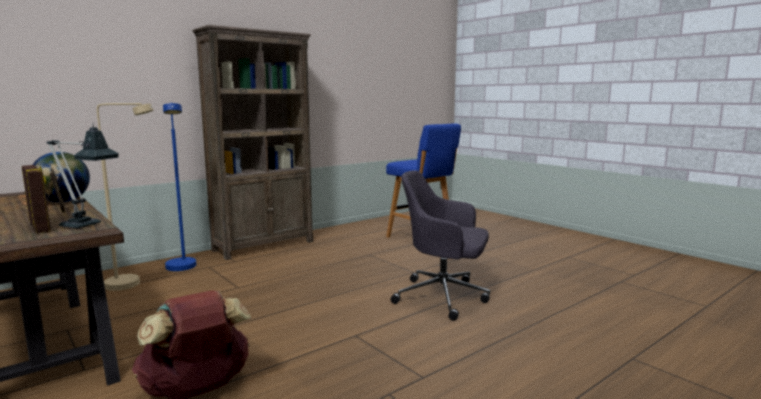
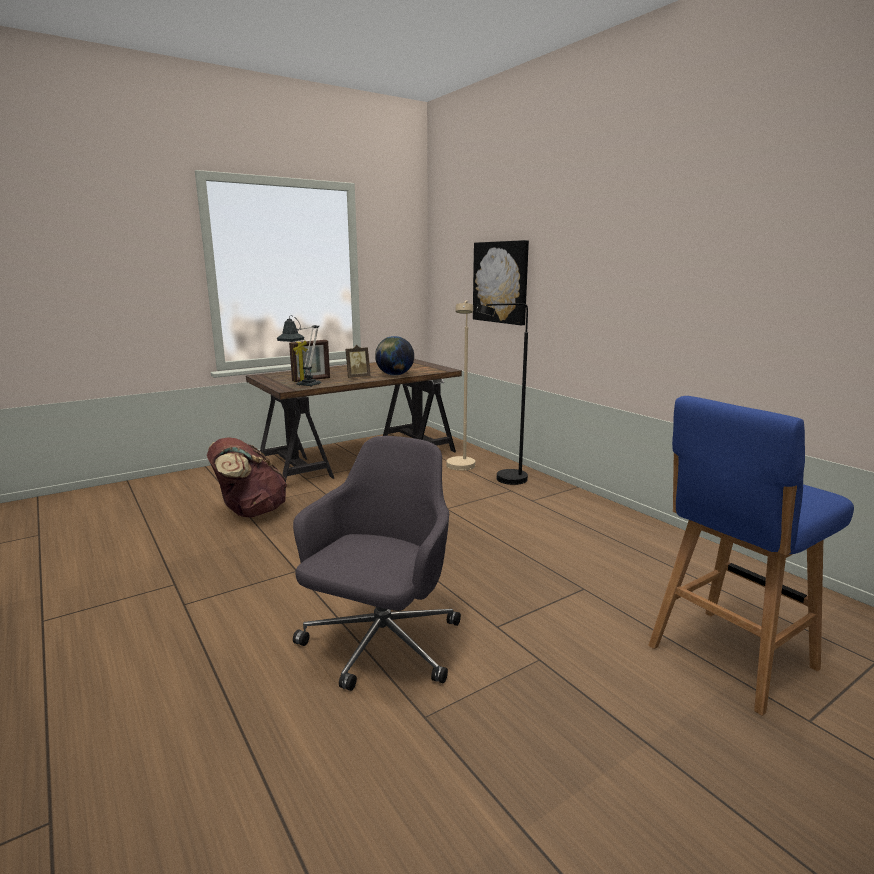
camera: 95 degrees right, 5 degrees up
blue floor lamp [163,103,196,271] -> black floor lamp [476,303,528,485]
brown bookcase [192,25,313,260] -> none
none -> picture [473,240,529,325]

